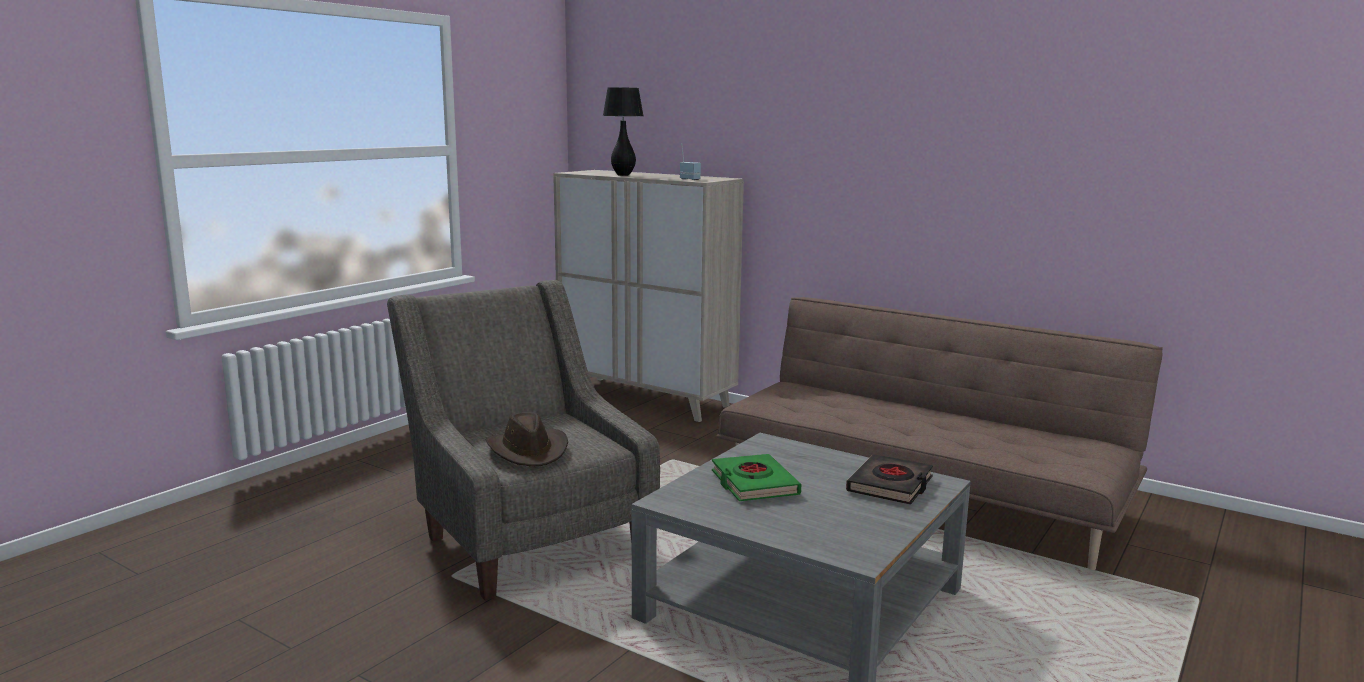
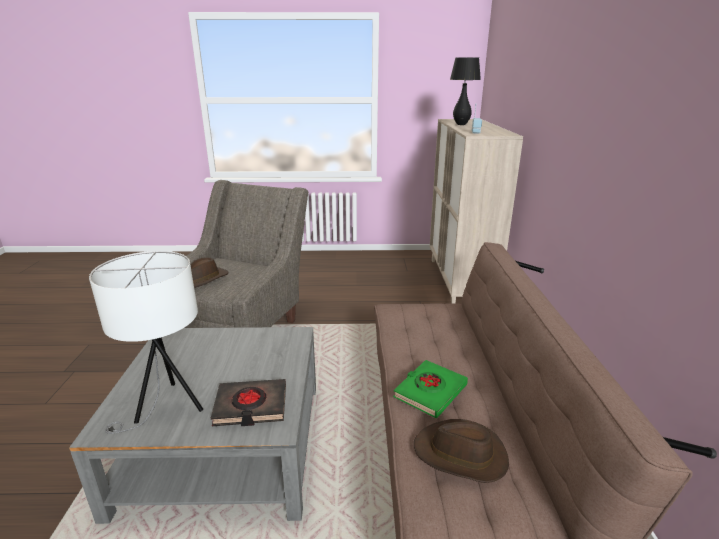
camera: 55 degrees right, 10 degrees up
green book [712,454,801,501] -> green book moved to [393,360,468,418]
none -> white table lamp [89,251,203,434]
none -> brown hat [414,419,509,483]

